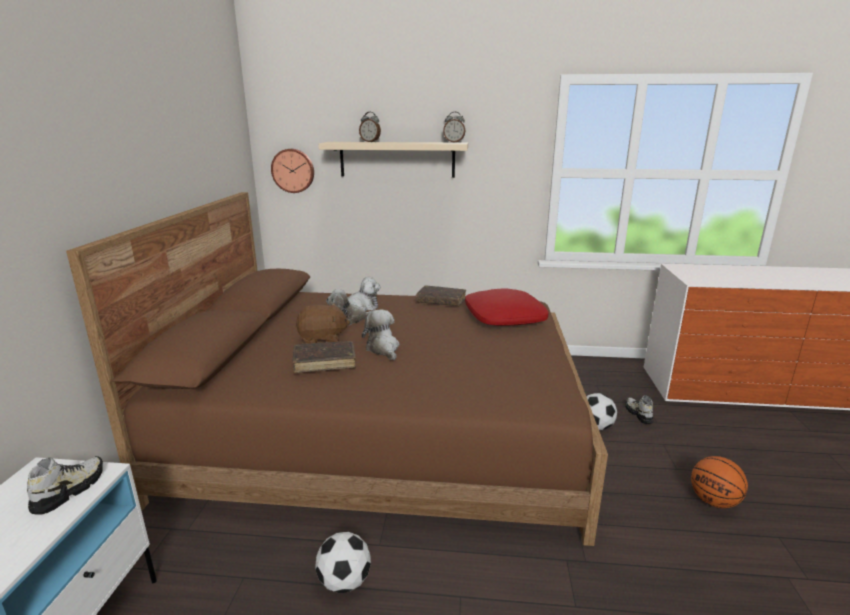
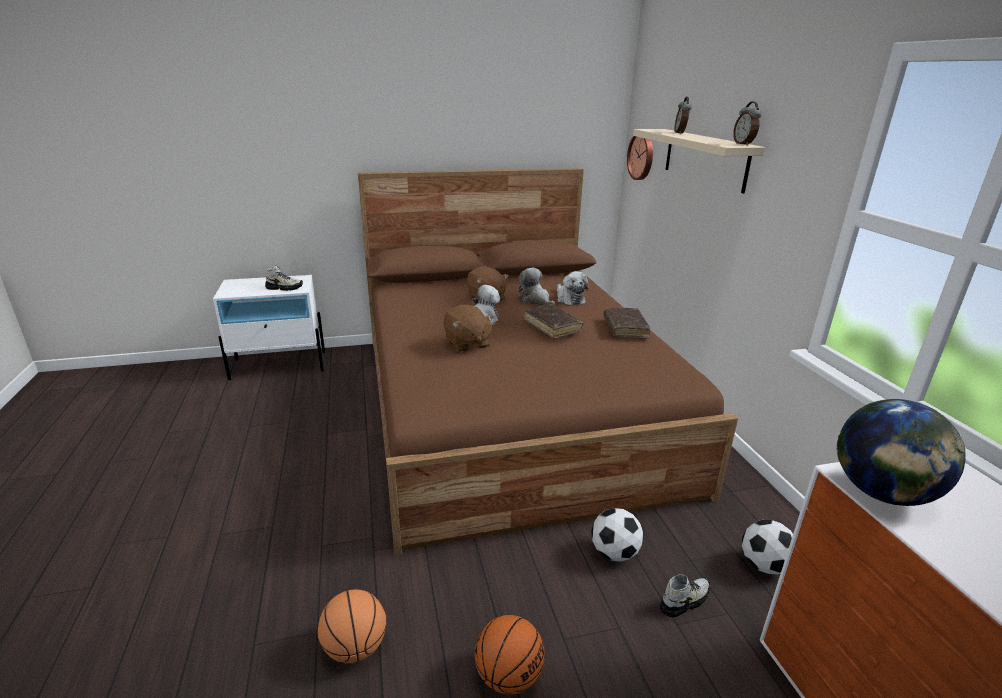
camera: 70 degrees right, 5 degrees up
brown book [293,341,356,373] -> brown book moved to [524,304,584,339]
football [315,532,371,593] -> football moved to [742,520,793,575]
red pillow [465,288,549,326] -> none
none -> basketball [318,590,387,663]
none -> brown plush toy [443,305,494,353]
none -> globe [837,399,966,506]

